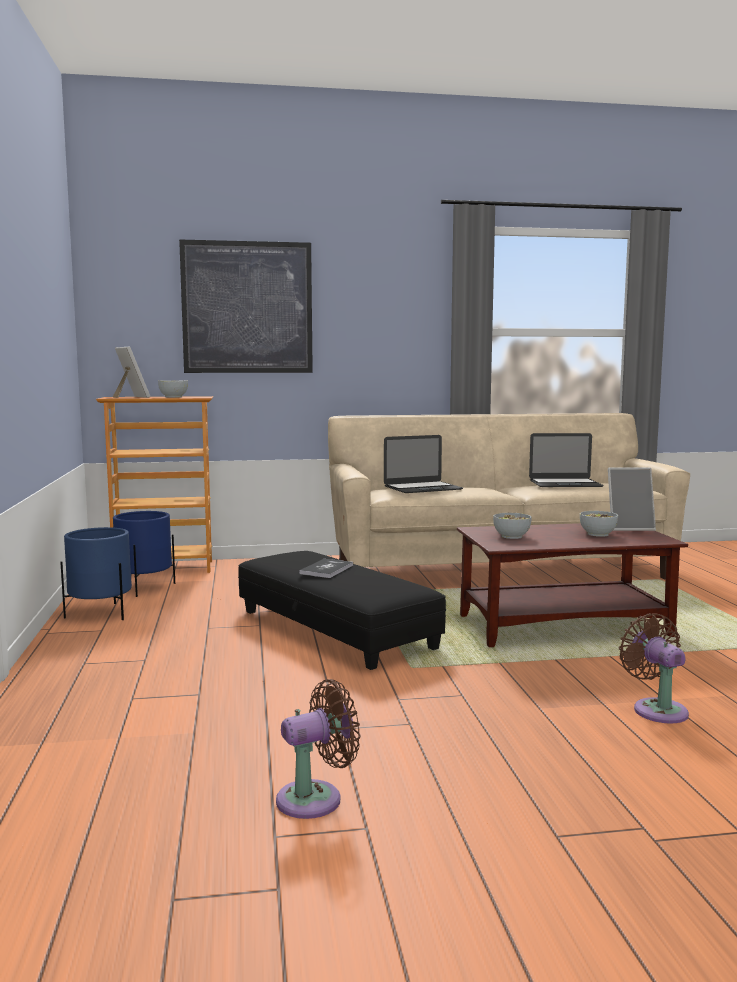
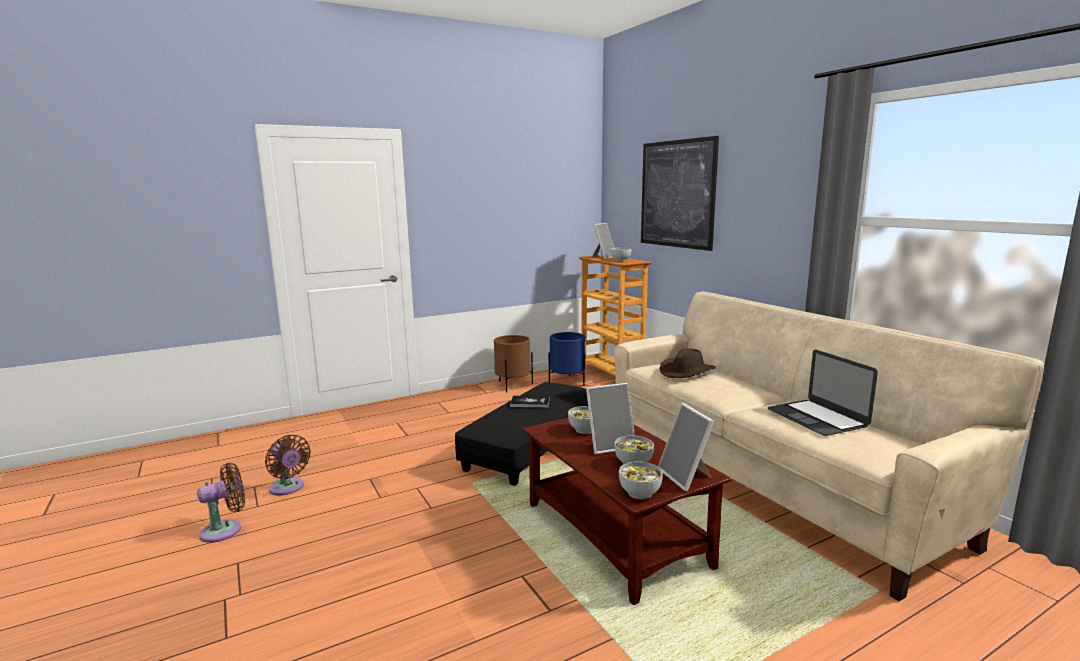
camera: 70 degrees right, 5 degrees up
blue planter [60,527,132,620] -> brown planter [494,335,533,393]
laptop [384,435,463,493] -> brown hat [660,348,716,378]
brown fan [619,613,689,724] -> brown fan moved to [197,463,245,543]
none -> picture frame [586,383,635,455]
none -> bowl [619,461,663,499]

